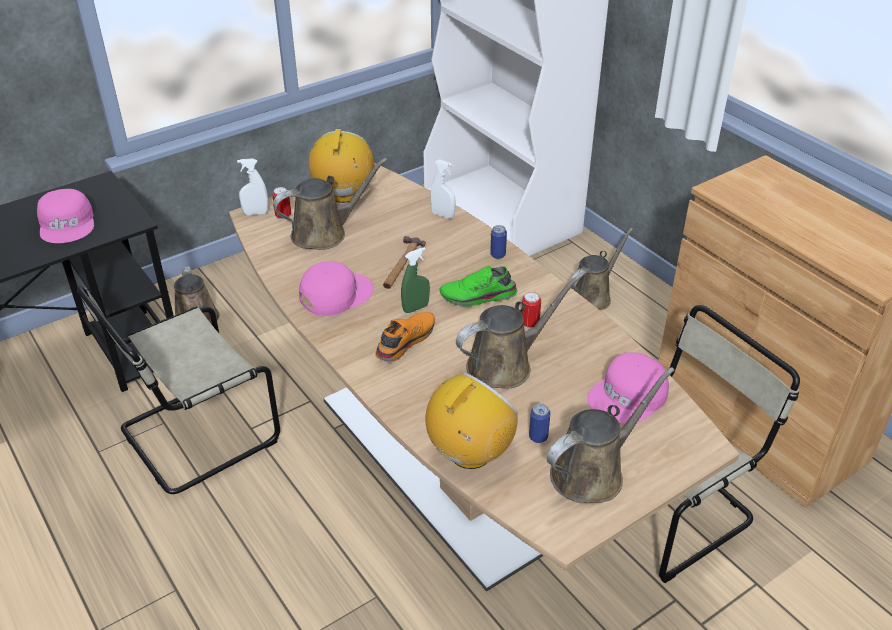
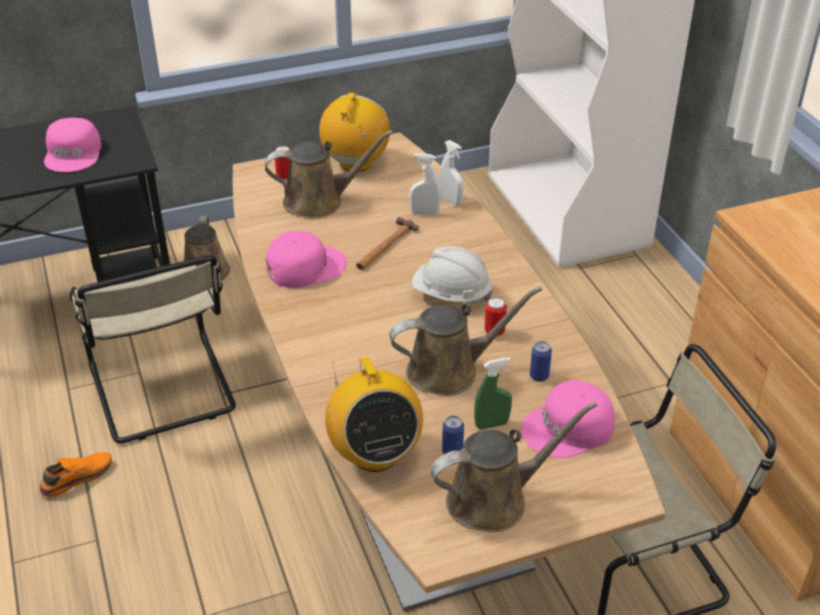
camera: 15 degrees right, 0 degrees up
beige chair [77,286,280,494] -> beige chair turned 90 degrees counterclockwise [70,255,236,443]
white spray bottle [237,158,269,215] -> white spray bottle moved to [410,153,441,216]
orange shoe [375,312,435,362] -> orange shoe moved to [39,452,112,498]
green spray bottle [401,247,430,313] -> green spray bottle moved to [474,357,512,430]
radio [426,373,518,469] -> radio turned 105 degrees clockwise [325,357,423,472]
green shoe [440,266,518,307] -> white hard hat [412,246,493,303]
can [490,225,507,259] -> can moved to [530,341,552,382]
brown watering can [571,228,633,310] -> none

